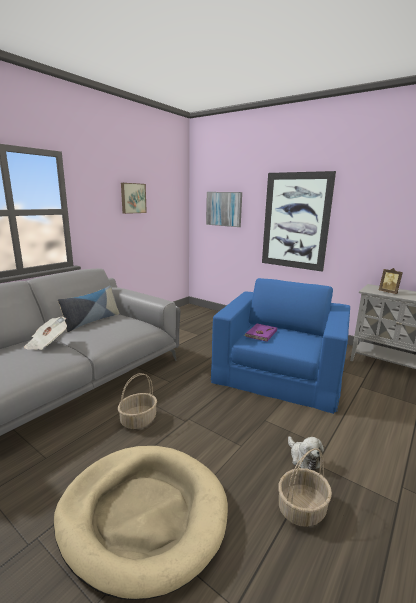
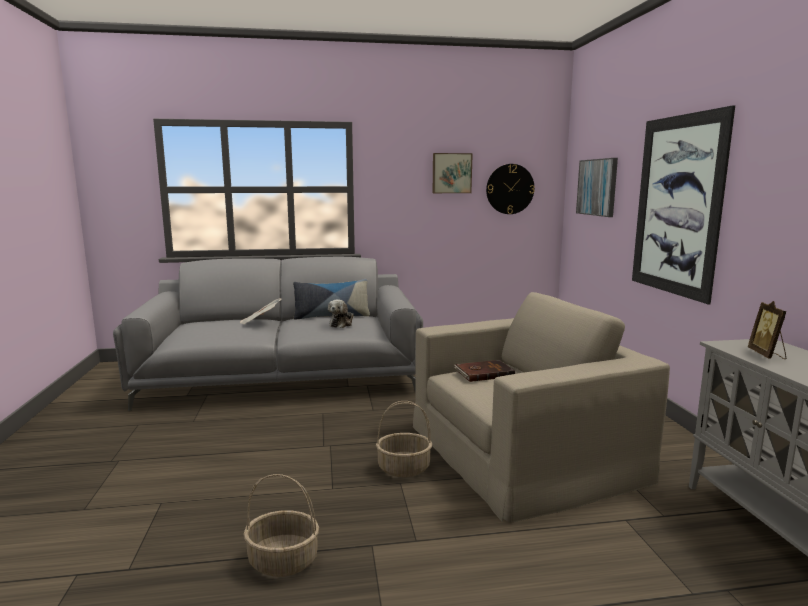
camera: 45 degrees right, 5 degrees down
beige dog bed [54,446,228,600] -> none
basket [118,373,157,429] -> basket moved to [376,401,432,477]
blue armchair [211,278,350,414] -> beige armchair [413,292,670,523]
purple book [244,324,277,342] -> brown book [454,360,515,382]
plush toy [288,436,324,470] -> plush toy moved to [328,299,354,328]
none -> wall clock [486,164,535,214]

